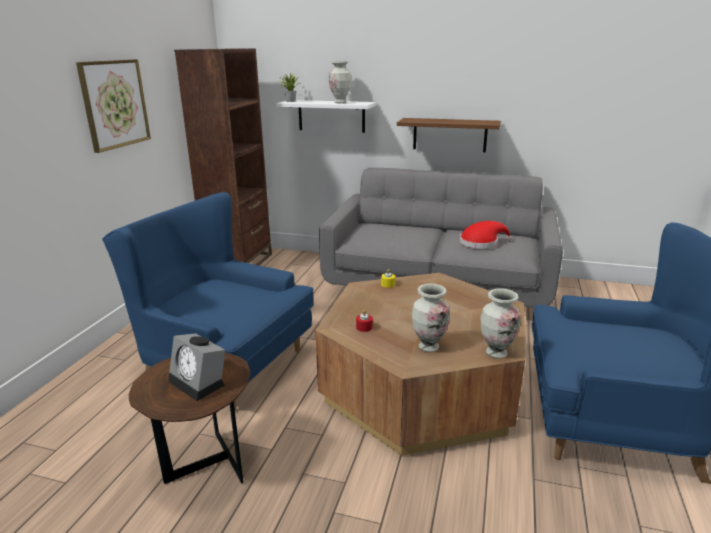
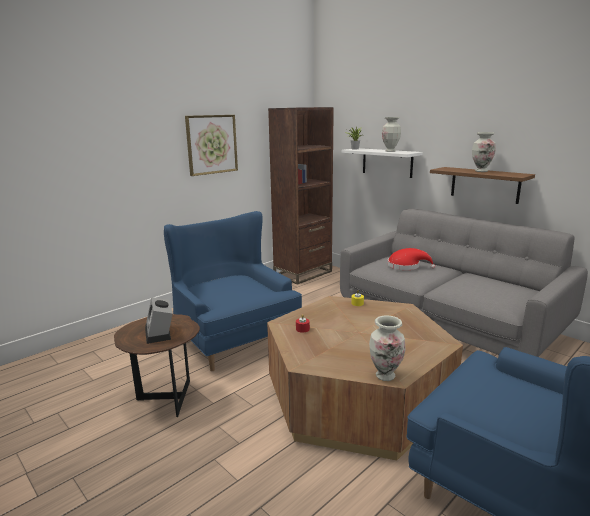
camera: 30 degrees right, 5 degrees down
vase [412,284,450,352] -> vase moved to [472,132,496,172]
red hat [460,221,512,249] -> red hat moved to [388,248,435,270]

